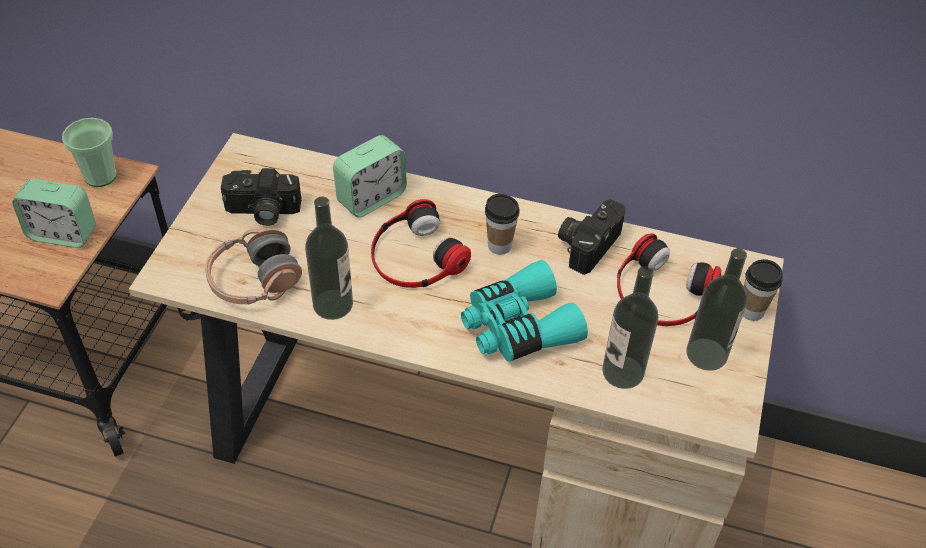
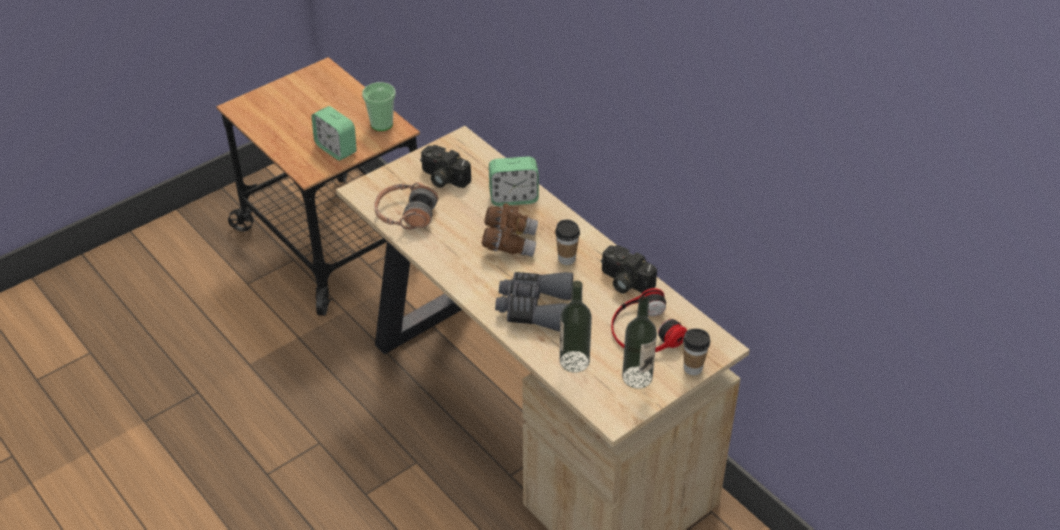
camera: 35 degrees right, 5 degrees down
bottle [305,197,353,320] -> none
headphones [371,199,471,288] -> brown binoculars [482,204,538,257]
turquoise binoculars [461,260,588,362] -> grey binoculars [495,272,573,331]
camera [558,199,625,275] -> camera turned 120 degrees counterclockwise [601,245,657,294]

